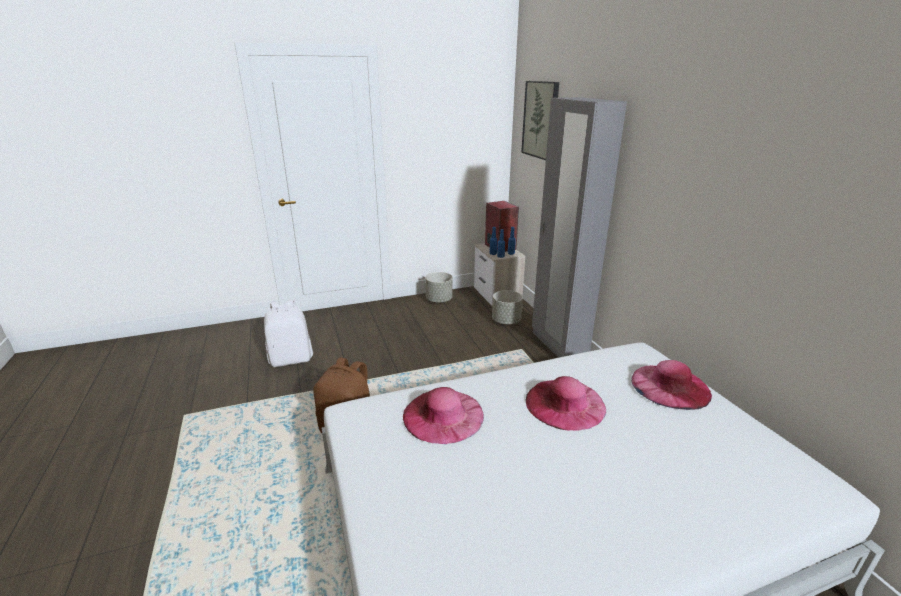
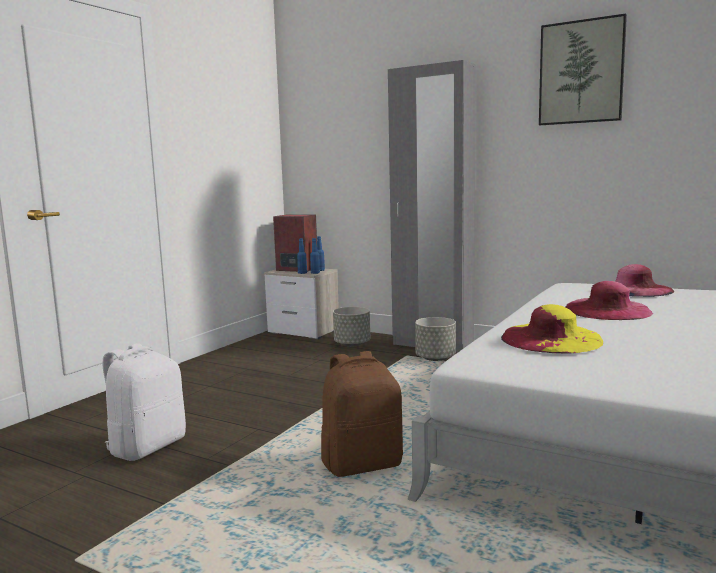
camera: 40 degrees left, 15 degrees down
pink hat [403,387,484,444] -> yellow hat [501,304,603,354]
grey planter [425,272,453,303] -> grey planter moved to [415,317,456,361]
picture [521,81,559,160] -> picture moved to [539,13,627,125]

